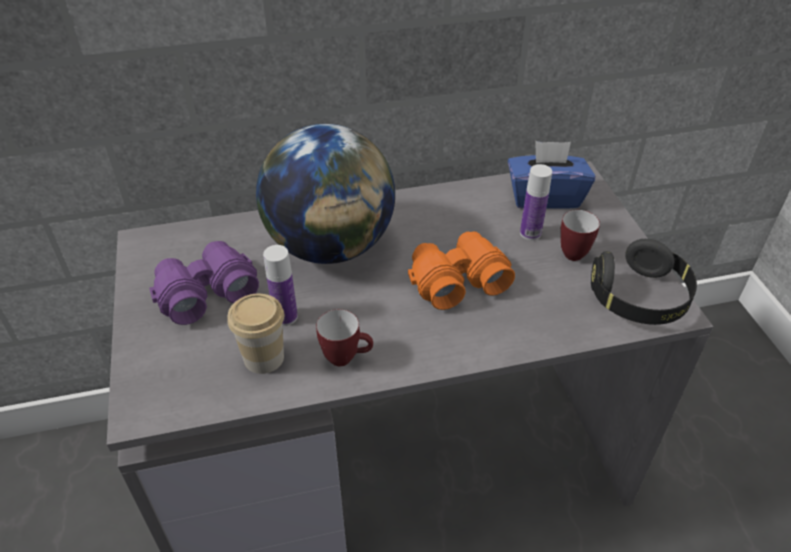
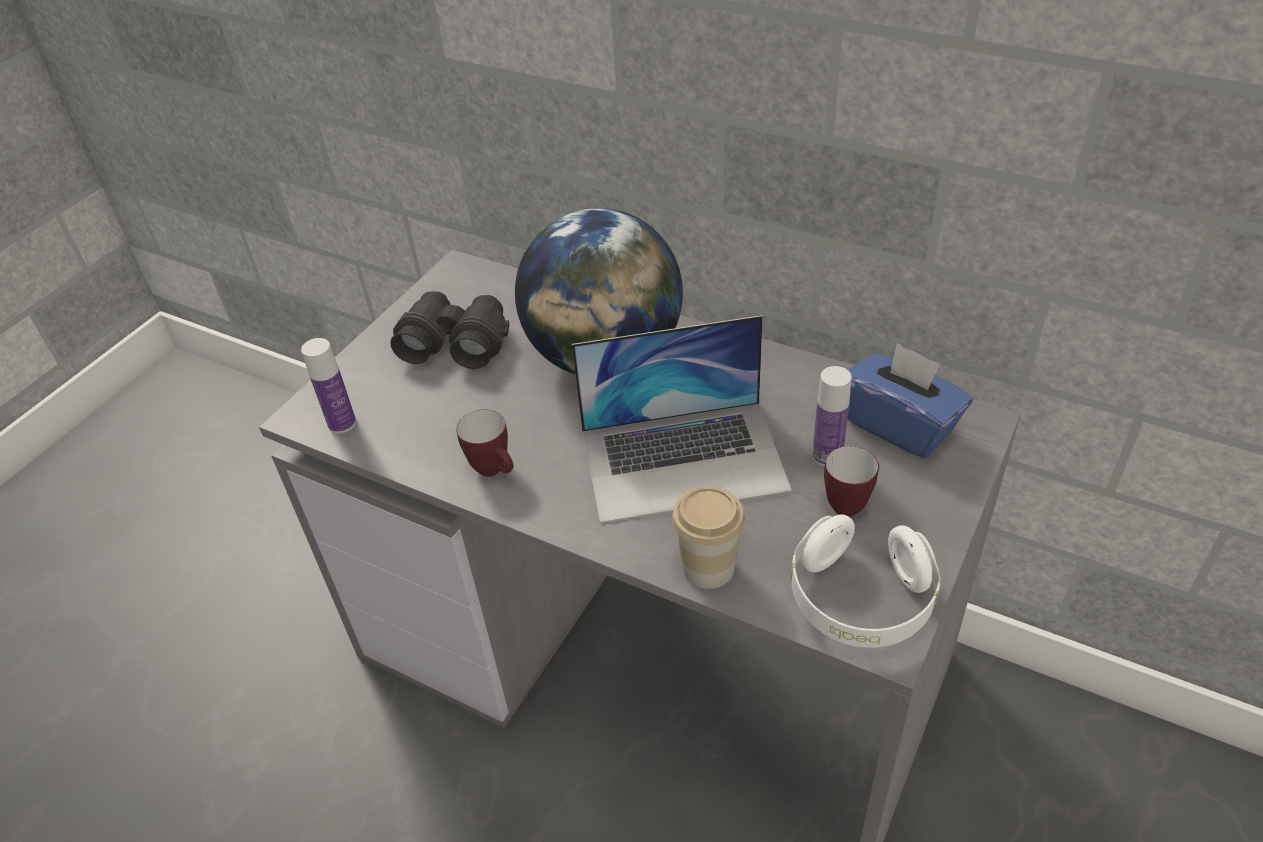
camera: 45 degrees right, 0 degrees up
purple binoculars [149,241,259,325] -> black binoculars [390,291,509,369]
cup [227,294,284,374] -> cup moved to [672,486,745,589]
bottle [263,245,298,326] -> bottle moved to [301,338,356,434]
orange binoculars [408,231,515,310] -> laptop [572,315,792,523]
black headphones [591,239,697,325] -> white headphones [791,514,940,648]

